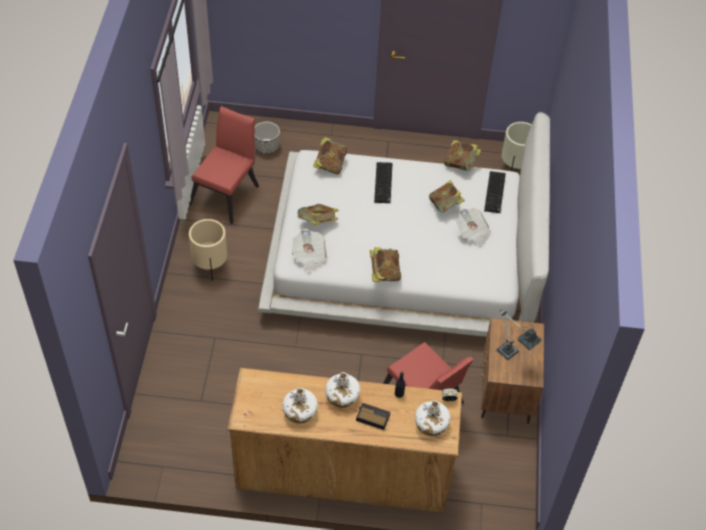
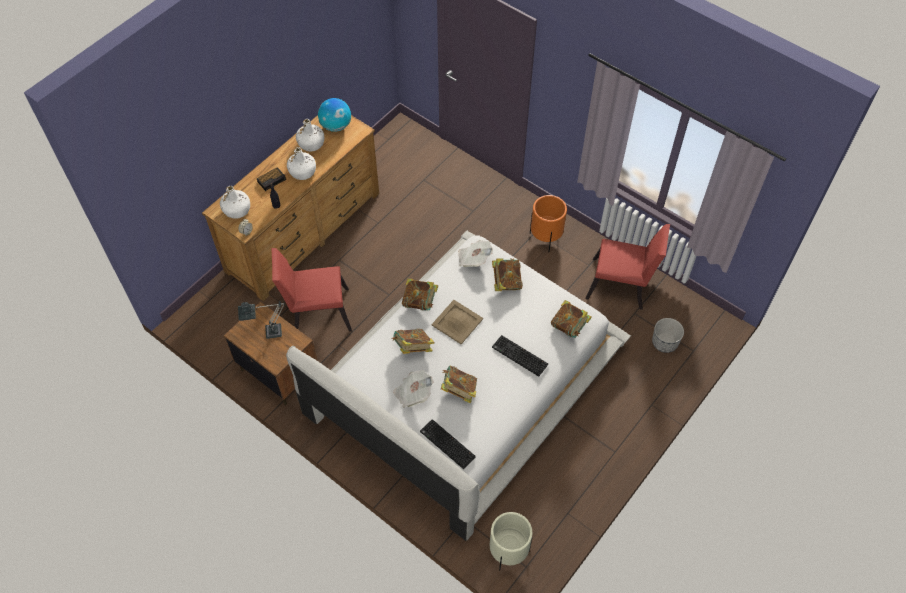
camera: 125 degrees right, 5 degrees up
red chair [189,106,259,224] -> red chair turned 45 degrees counterclockwise [586,224,670,310]
beige planter [189,219,227,281] -> orange planter [530,195,567,252]
book [444,140,482,171] -> book moved to [392,329,434,354]
none -> globe [318,98,351,132]
none -> beige tray [432,300,483,344]

